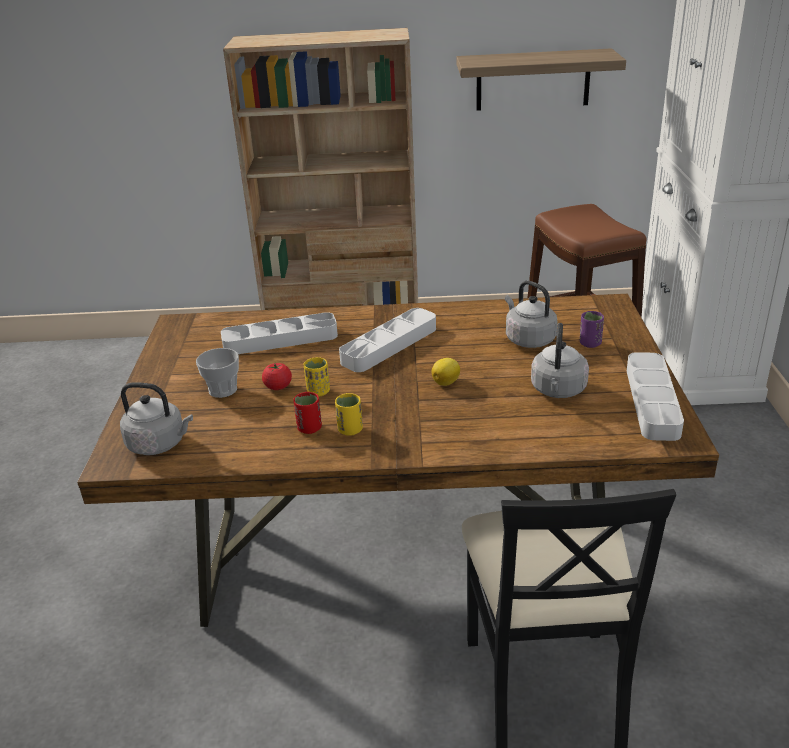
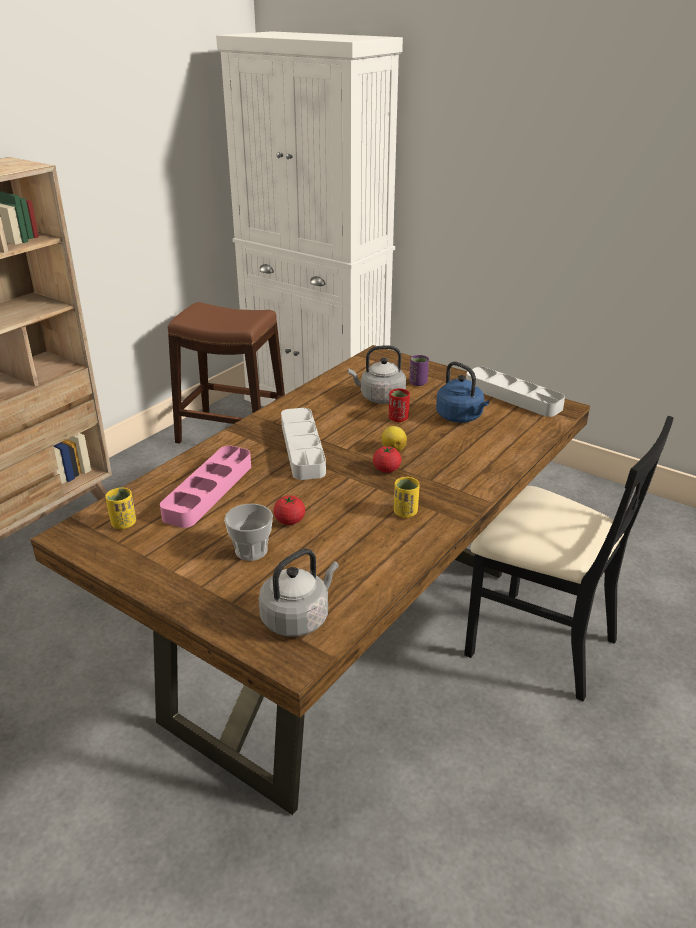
camera: 55 degrees left, 0 degrees up
grey tray [221,312,338,354] -> pink tray [160,446,251,528]
red cup [293,392,322,434] -> red cup moved to [389,388,410,422]
yellow cup [304,357,330,397] -> yellow cup moved to [105,487,136,529]
shelf [457,48,626,111] -> none
grey kettle [531,323,589,398] -> blue kettle [436,362,489,423]
none -> tomato [373,445,402,473]

